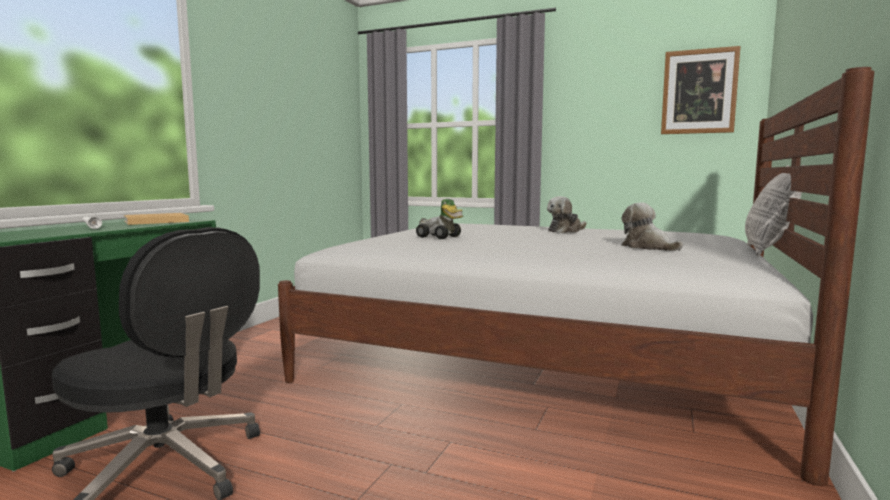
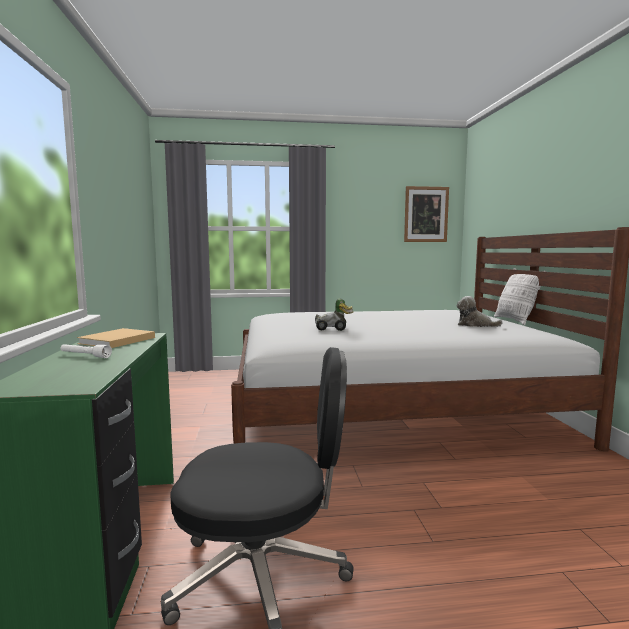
camera: 30 degrees left, 0 degrees up
plush toy [547,196,586,233] -> none

